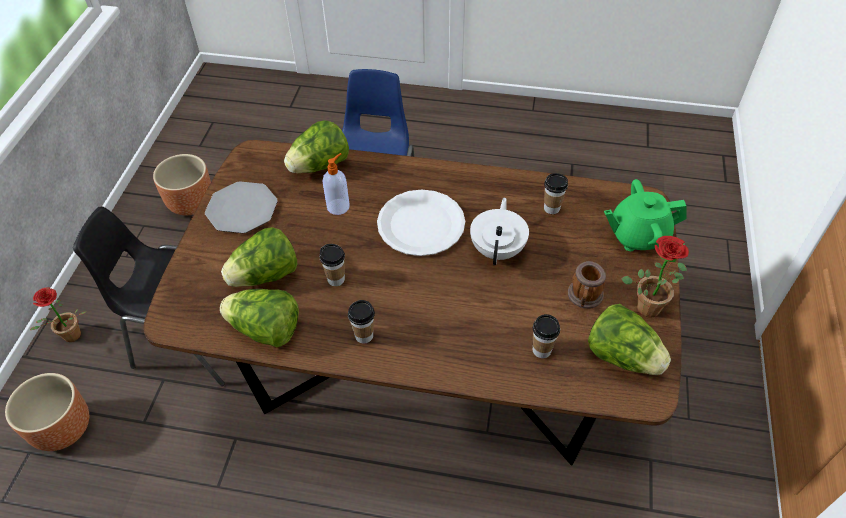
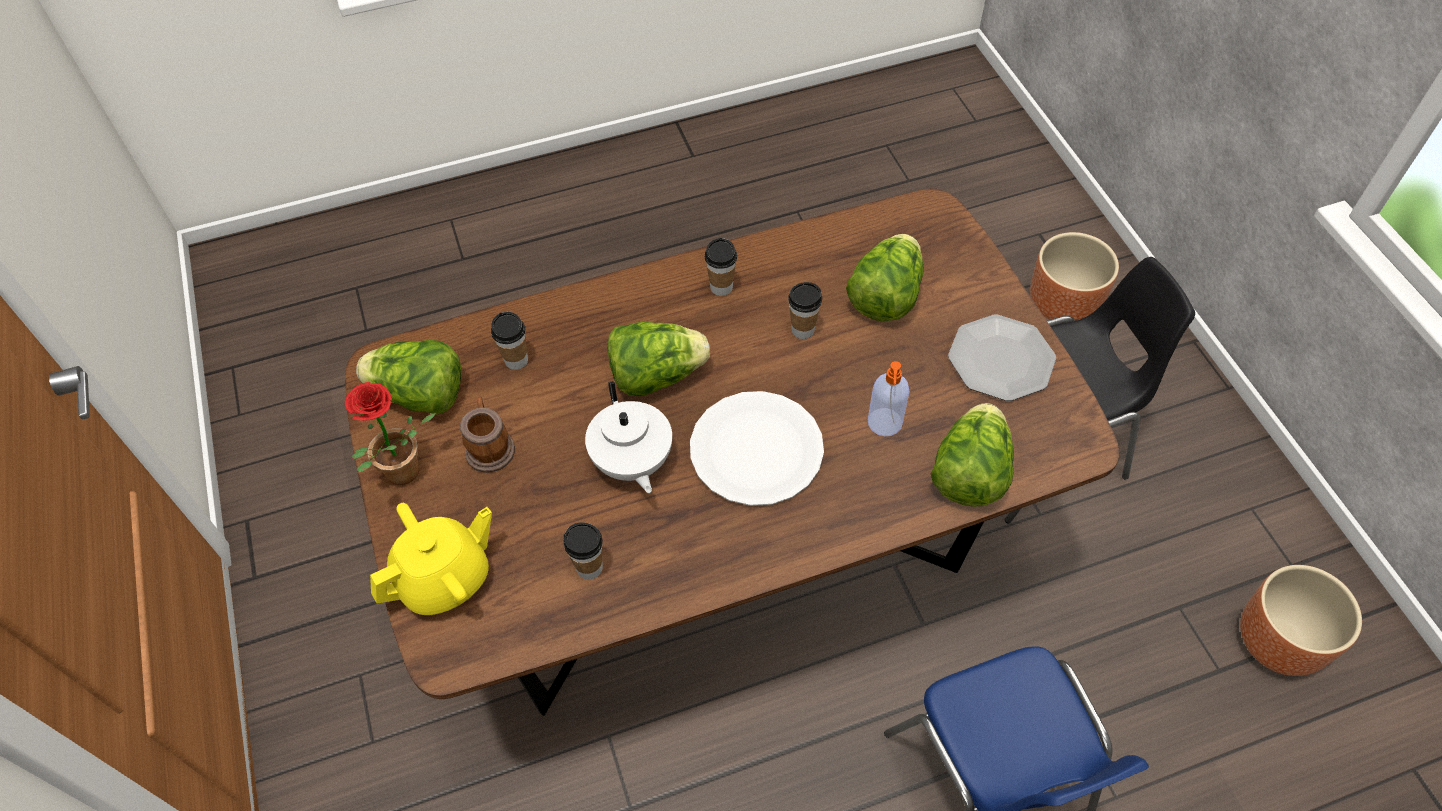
camera: 150 degrees right, 5 degrees up
potted plant [30,287,86,342] -> none
lettuce [220,289,299,347] -> lettuce moved to [607,322,710,396]
green teapot [604,179,686,251] -> yellow teapot [370,503,492,615]

